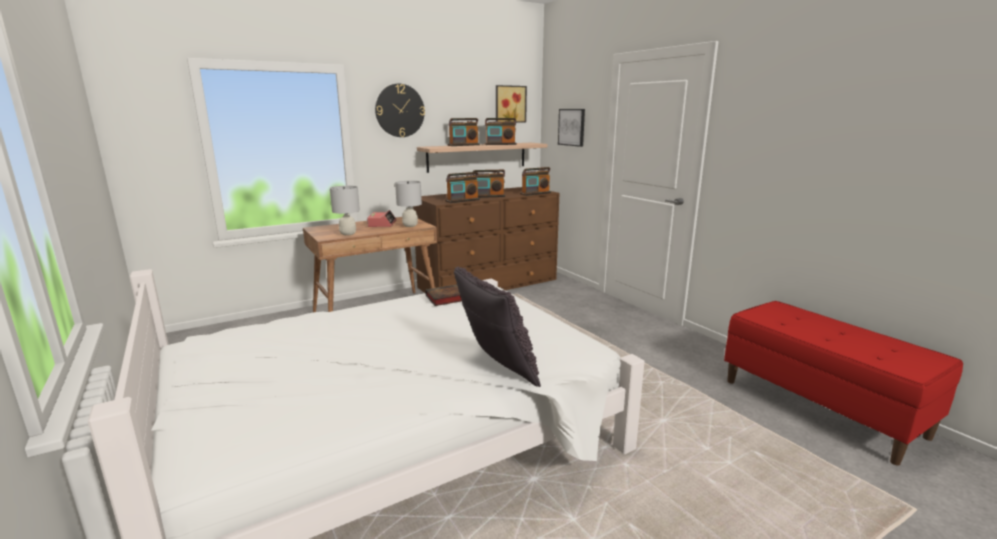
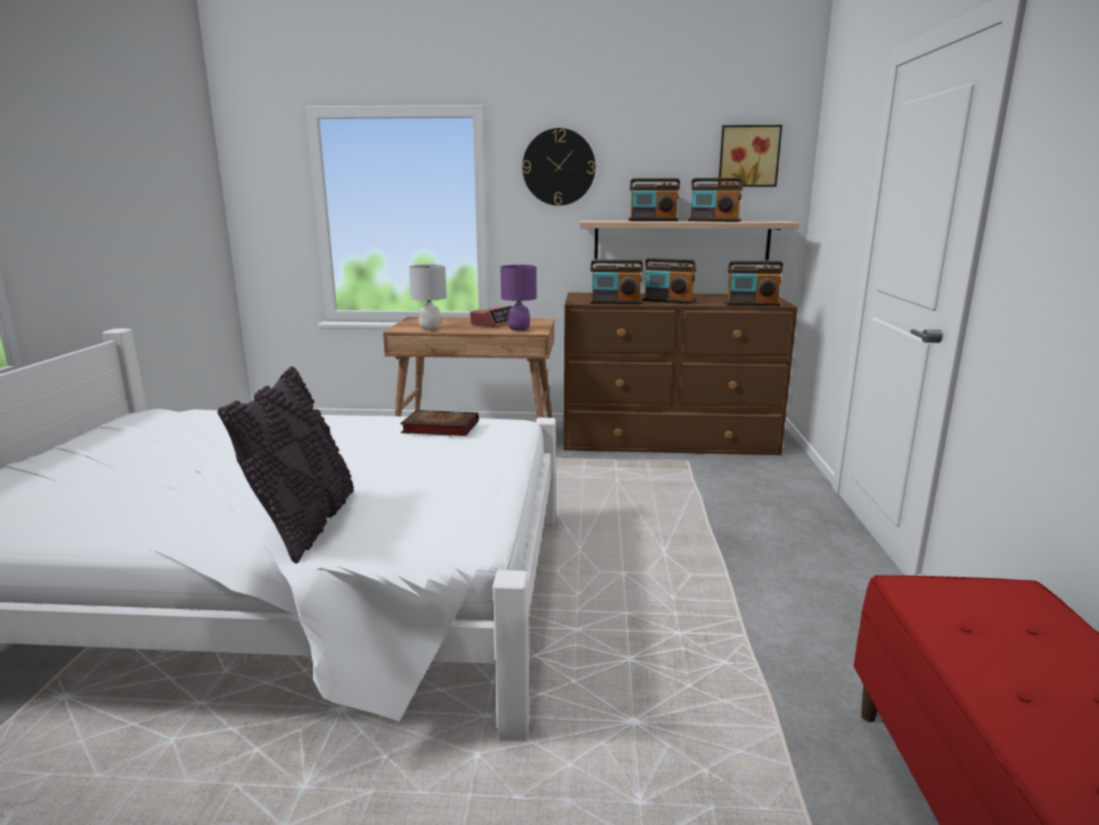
camera: 35 degrees right, 0 degrees up
grey table lamp [395,181,422,227] -> purple table lamp [500,265,537,331]
picture [558,109,585,147] -> none

